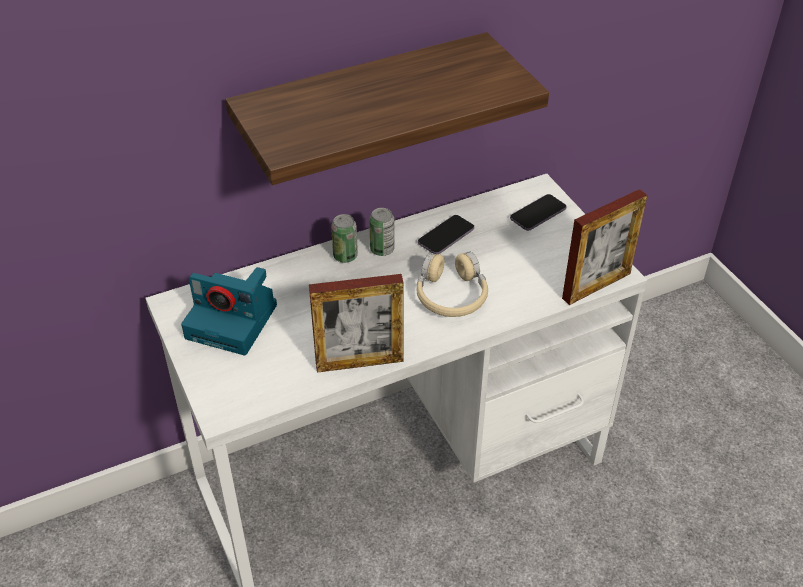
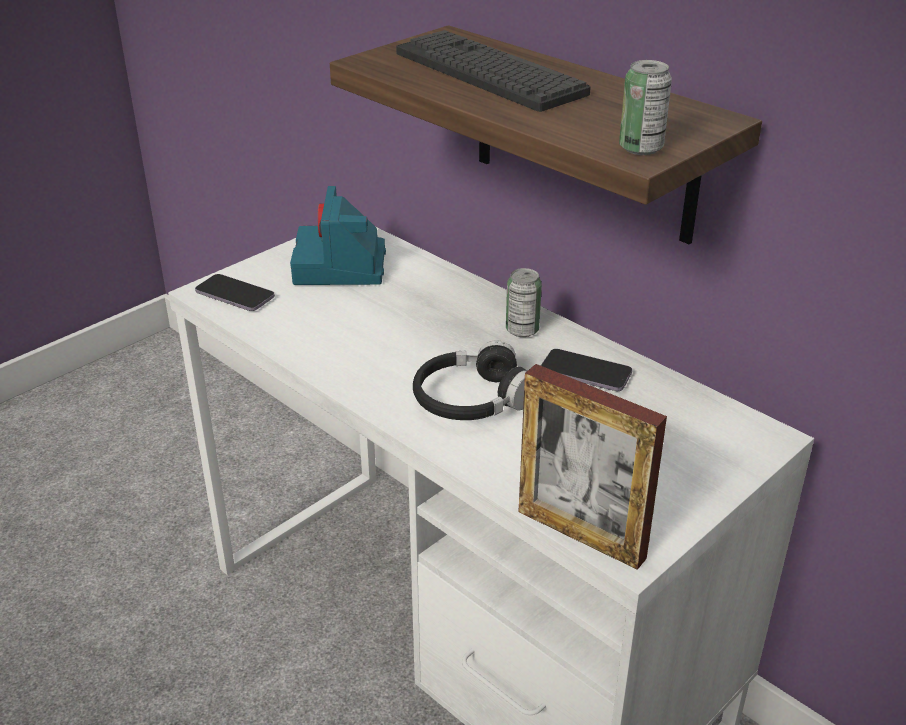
camera: 70 degrees right, 10 degrees down
picture frame [309,274,404,373] -> none
can [331,214,358,263] -> can moved to [619,60,672,155]
beige headphones [417,251,488,317] -> black headphones [413,340,527,420]
phone [510,194,567,231] -> phone moved to [195,274,275,311]
none -> keyboard [396,30,591,112]

